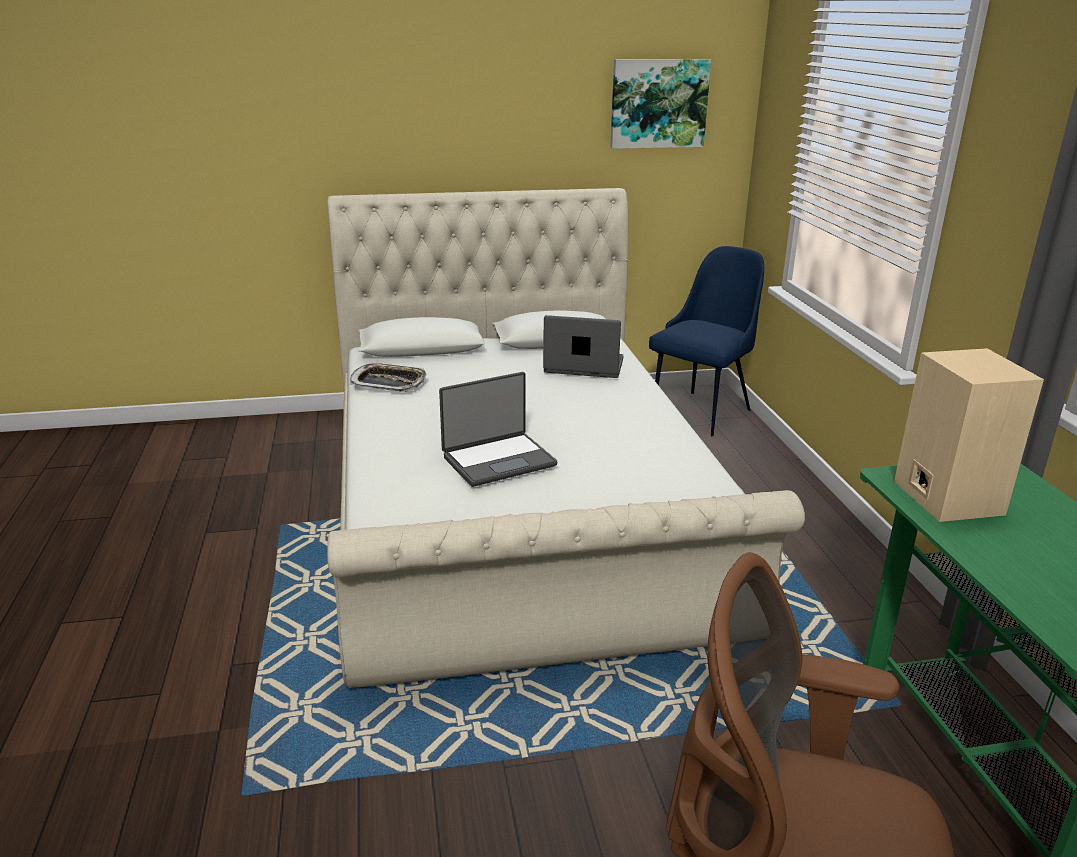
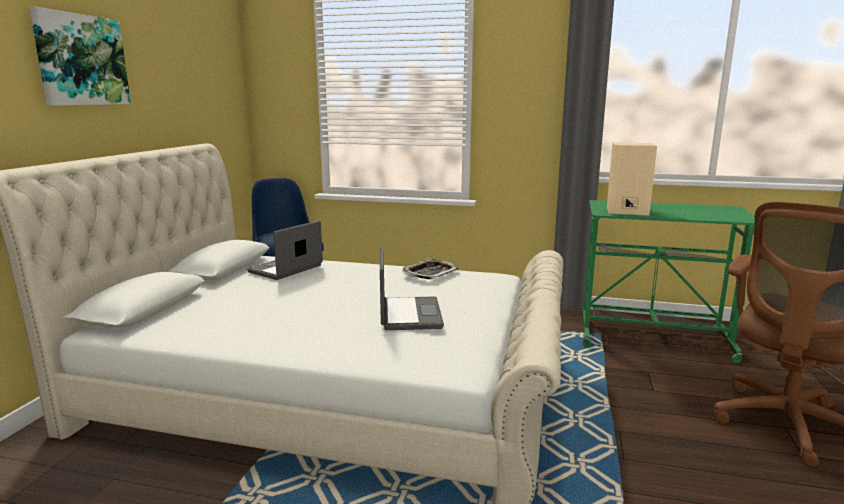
camera: 65 degrees left, 10 degrees down
tray [350,363,427,392] -> tray moved to [403,258,458,279]
picture [610,59,711,149] -> picture moved to [29,7,131,106]

